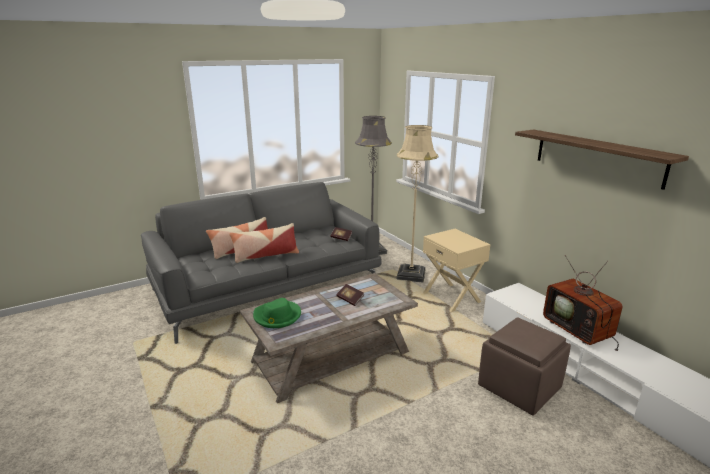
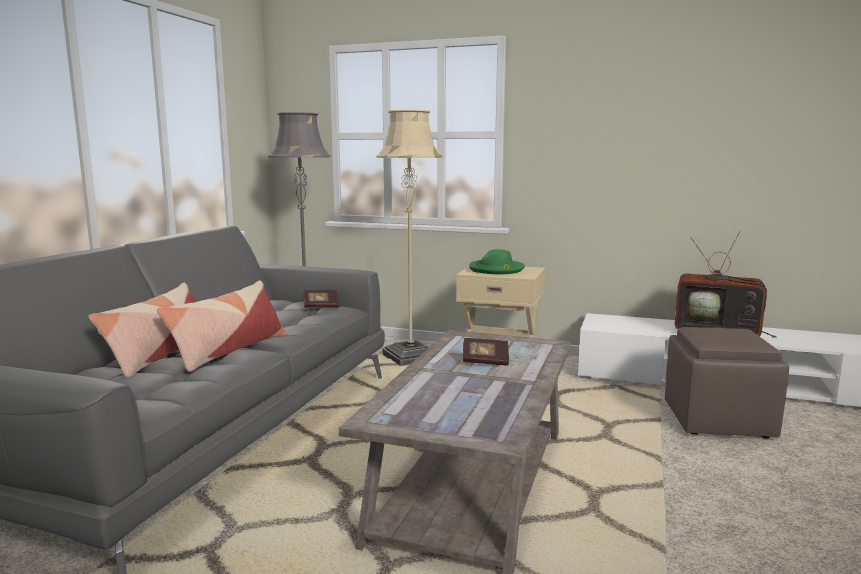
camera: 40 degrees left, 10 degrees down
green hat [253,298,301,328] -> green hat moved to [469,249,525,274]
shelf [515,130,689,190] -> none

